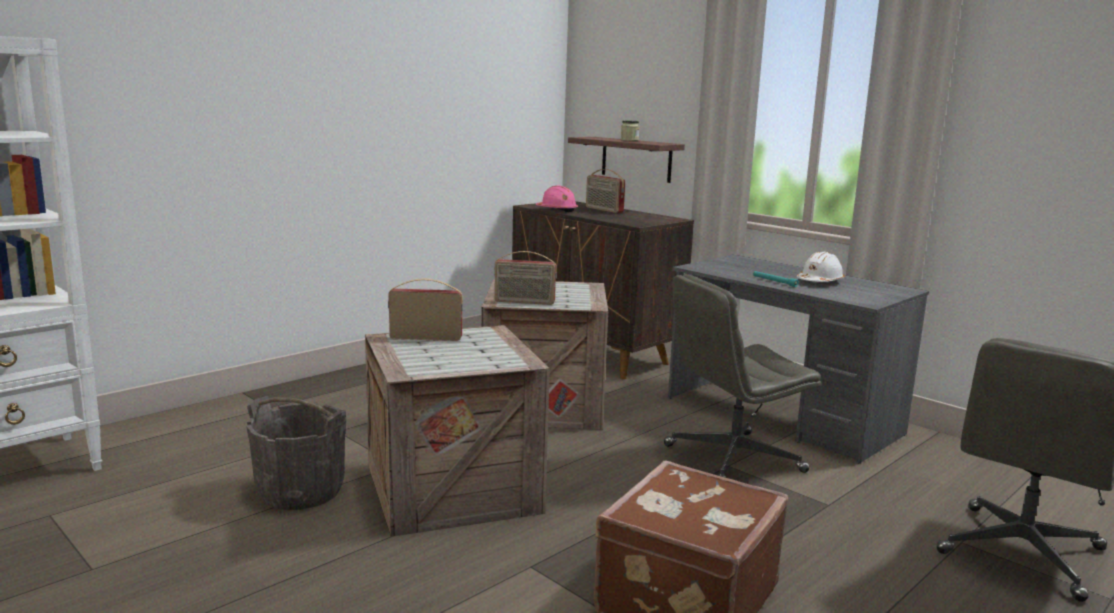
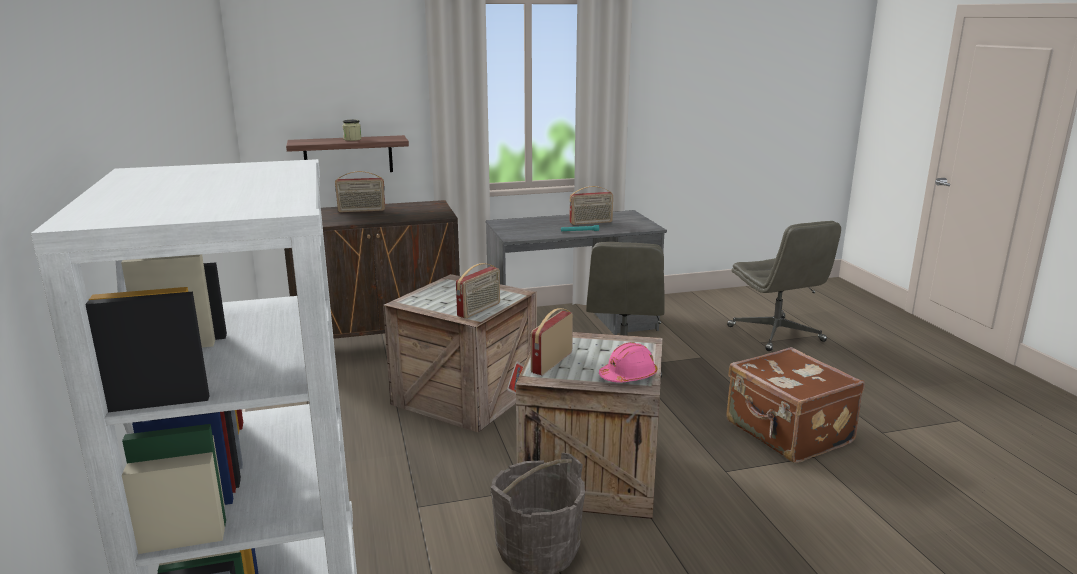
camera: 60 degrees left, 5 degrees up
pink hard hat [536,185,578,212] -> pink hard hat moved to [599,342,658,383]
white hard hat [797,252,844,282] -> radio [569,186,613,225]

